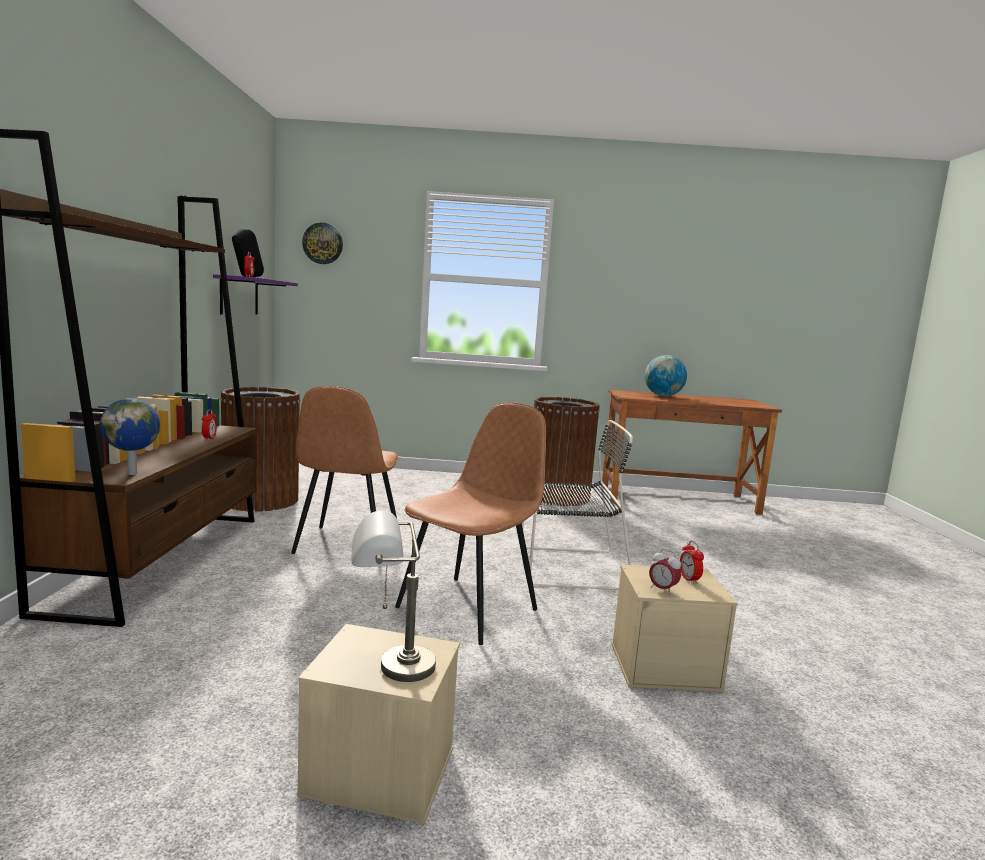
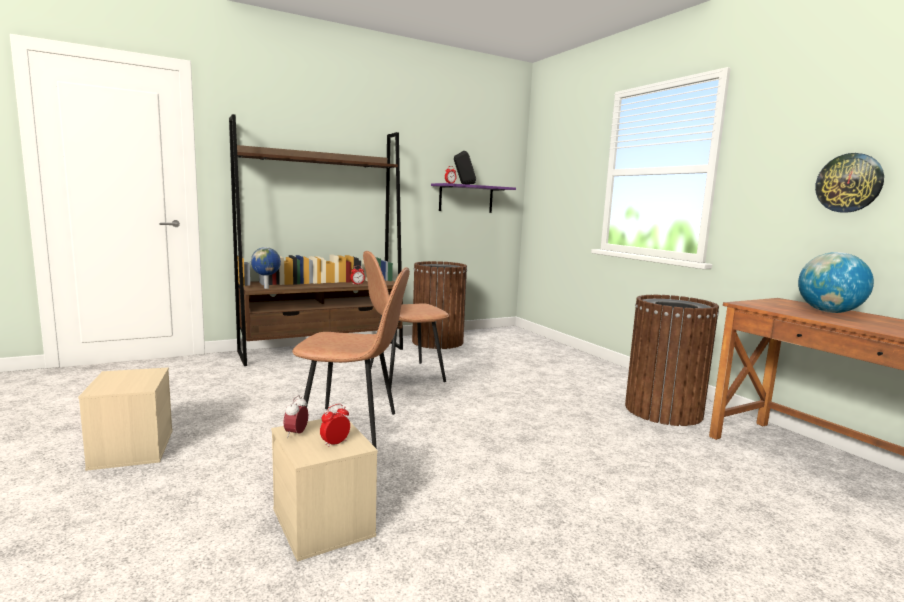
camera: 60 degrees right, 0 degrees up
wall clock [302,223,343,264] -> wall clock moved to [815,153,884,213]
grey table lamp [351,510,436,682] -> none
black chair [522,420,633,590] -> none

